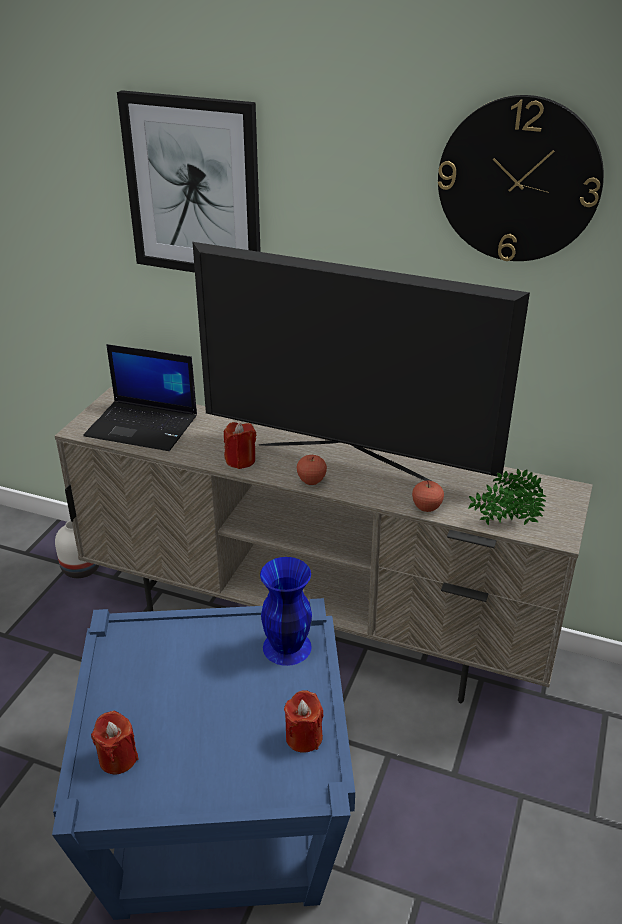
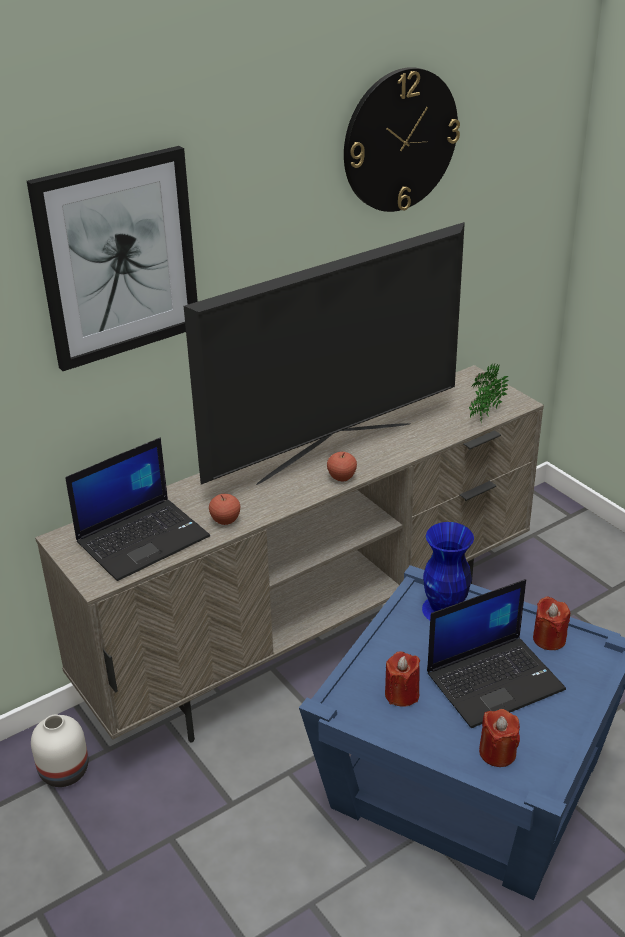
camera: 55 degrees left, 0 degrees up
red candle [224,422,256,469] -> red candle moved to [385,652,420,706]
apple [412,480,444,512] -> apple moved to [209,494,240,525]
none -> laptop [427,579,566,728]

